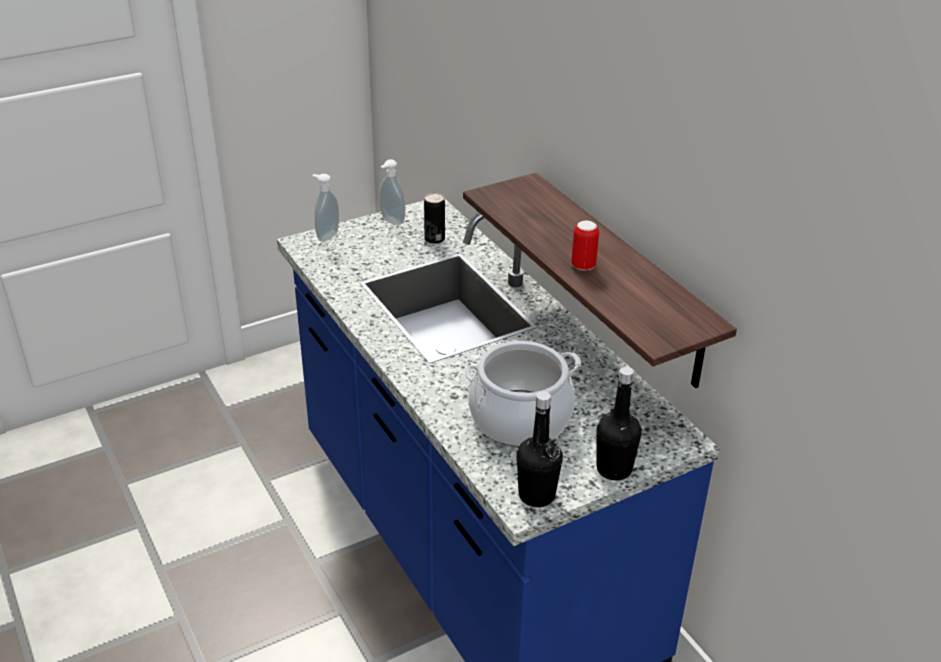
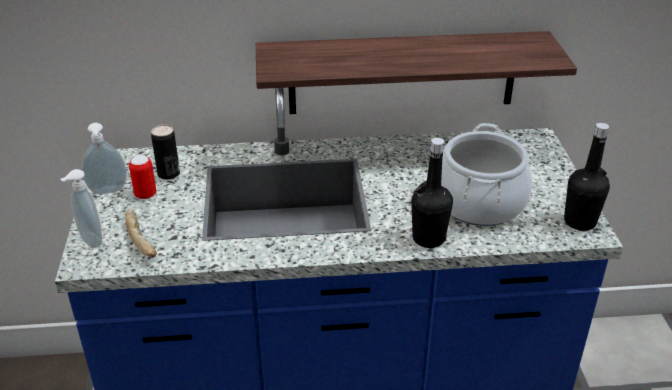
camera: 65 degrees left, 0 degrees up
can [571,221,599,271] -> can moved to [129,155,156,199]
black bottle [597,366,642,481] -> black bottle moved to [411,138,453,248]
none -> bread [126,209,157,258]

